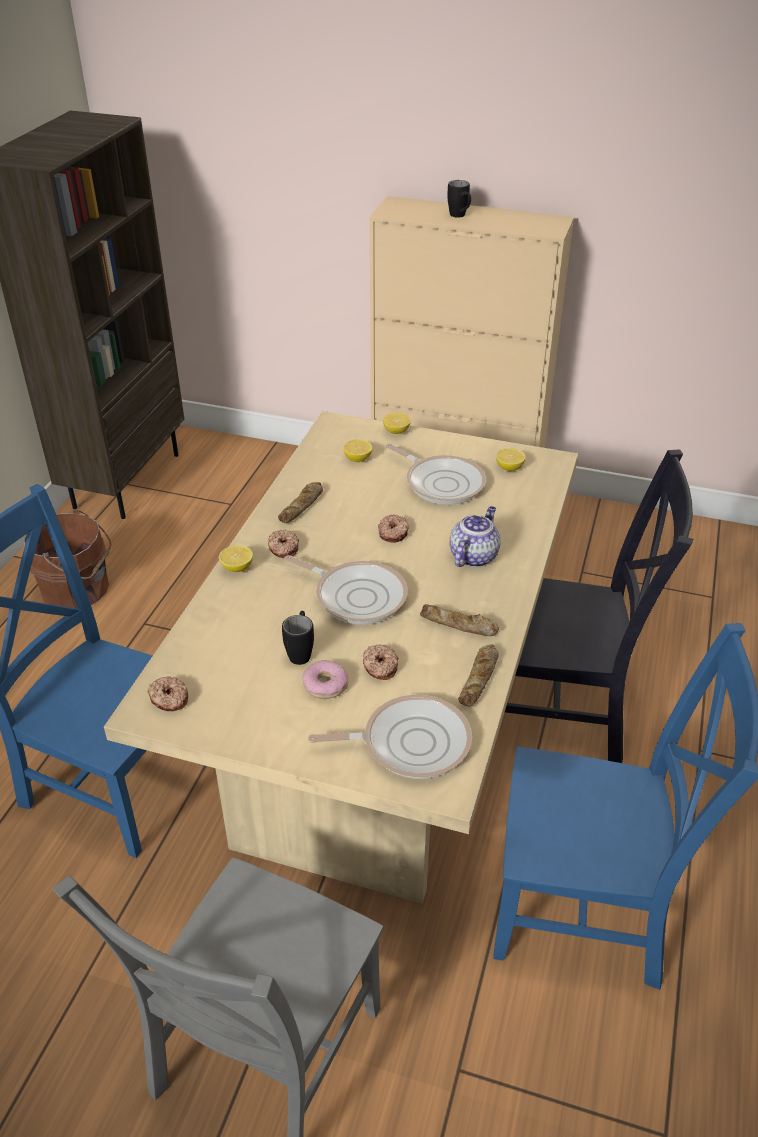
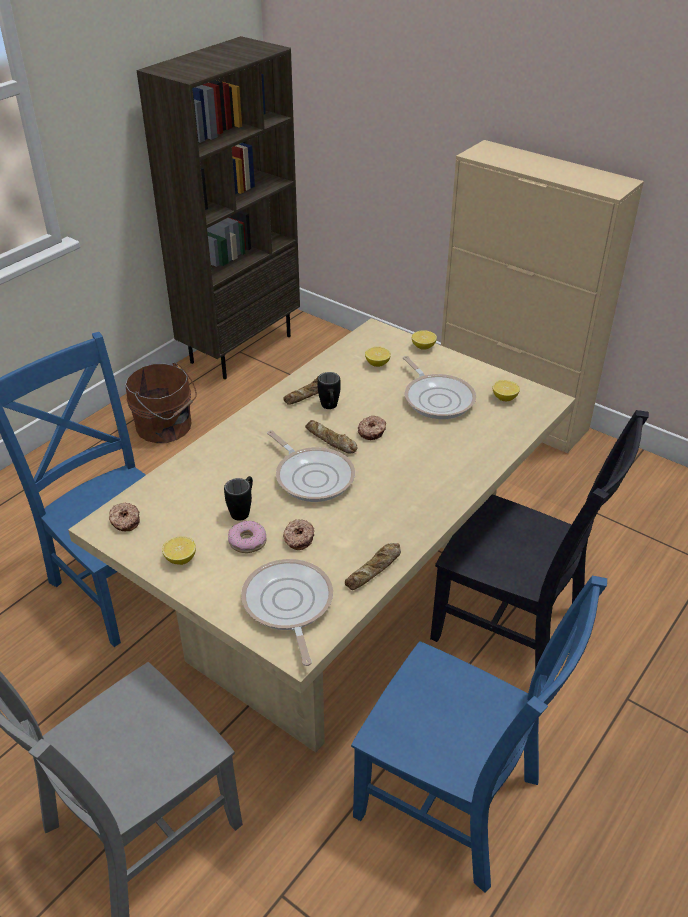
camera: 20 degrees right, 0 degrees up
lemon [219,545,253,572] -> lemon moved to [162,536,196,565]
donut [268,530,299,558] -> none
frying pan [308,695,472,779] -> frying pan turned 120 degrees counterclockwise [241,559,333,666]
bread [420,604,499,636] -> bread moved to [305,420,358,454]
black mug [447,180,471,218] -> black mug moved to [317,372,340,409]
teapot [449,506,501,567] -> none

